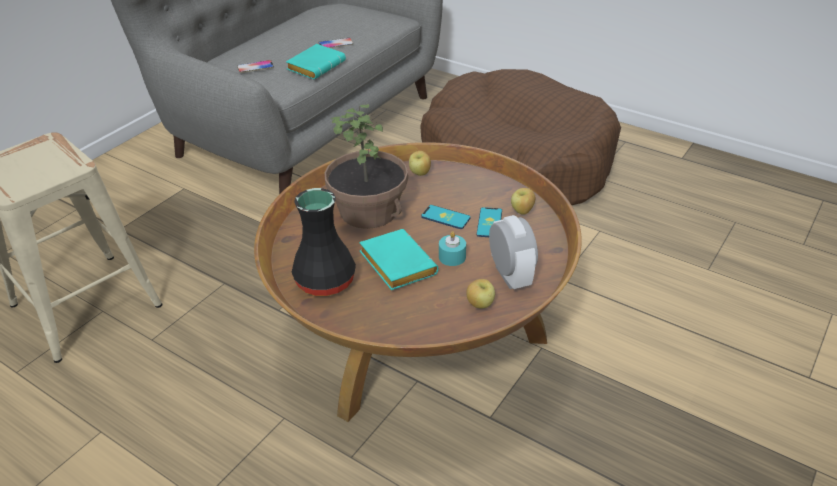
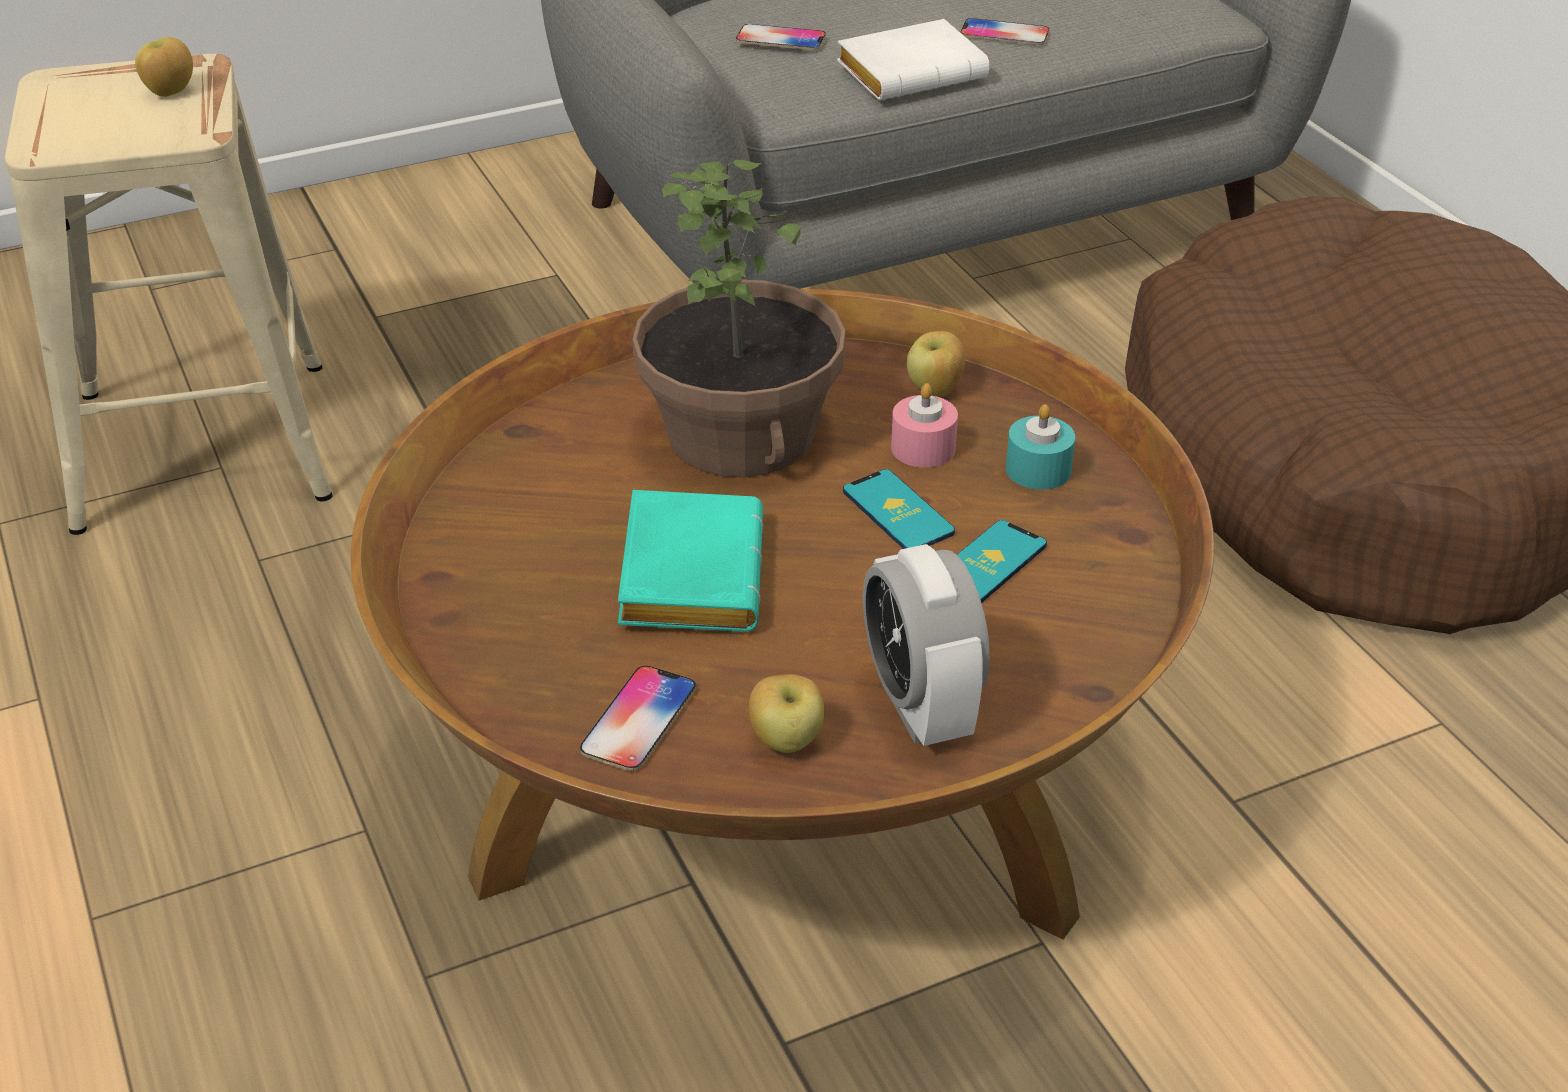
camera: 30 degrees right, 0 degrees up
turquoise book [286,44,346,79] -> white book [837,19,990,100]
black vase [292,188,356,296] -> none
turquoise candle [439,231,466,266] -> turquoise candle moved to [1006,404,1075,490]
alarm clock [489,215,538,289] -> alarm clock turned 150 degrees clockwise [863,544,990,746]
apple [511,188,535,215] -> apple moved to [135,37,193,97]
none -> phone [580,666,696,771]
none -> pink candle [891,383,958,468]

